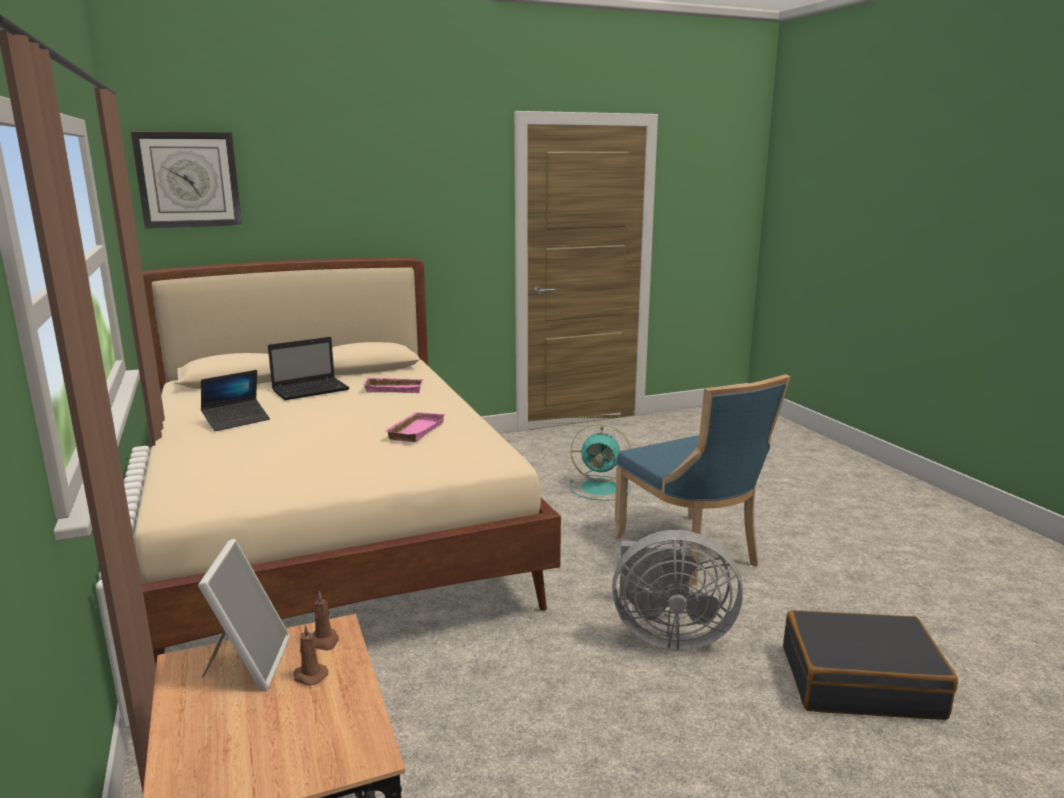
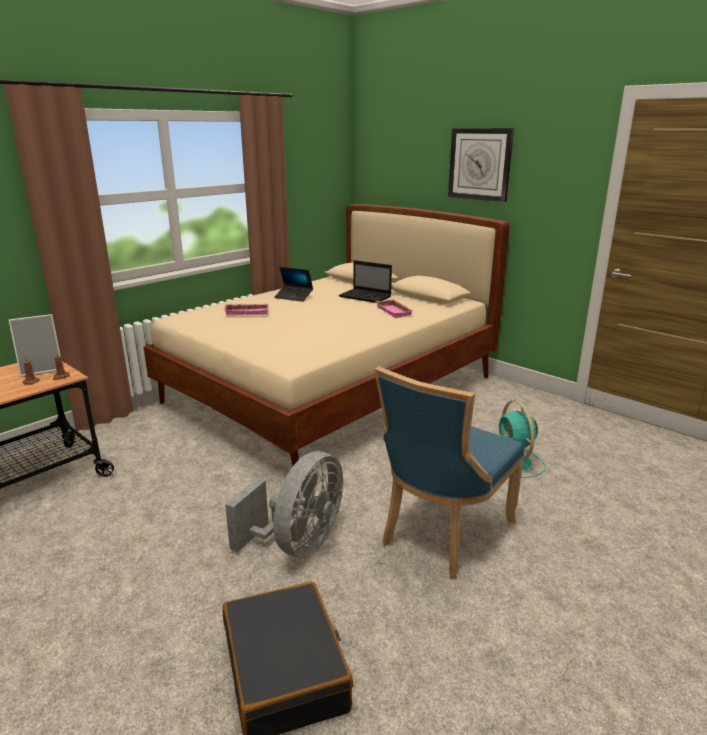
camera: 65 degrees right, 5 degrees up
wall clock [131,132,242,228] -> wall clock moved to [448,128,514,202]
pink tray [385,412,446,442] -> pink tray moved to [224,304,269,315]
grey fan [612,530,743,651] -> grey fan turned 135 degrees counterclockwise [225,451,343,558]

